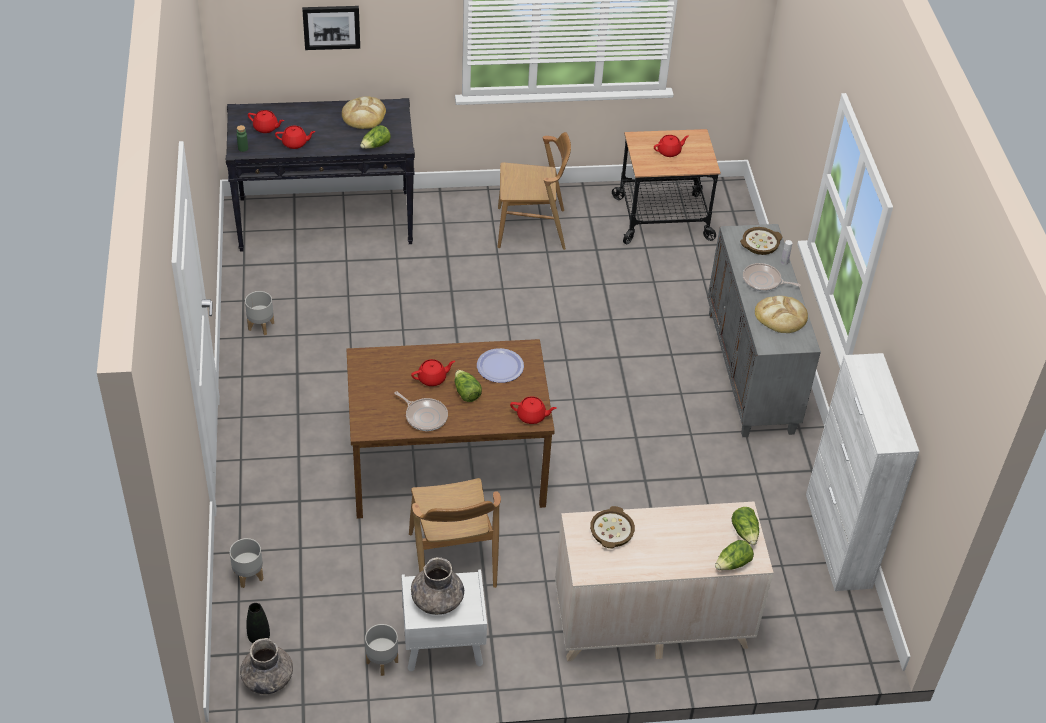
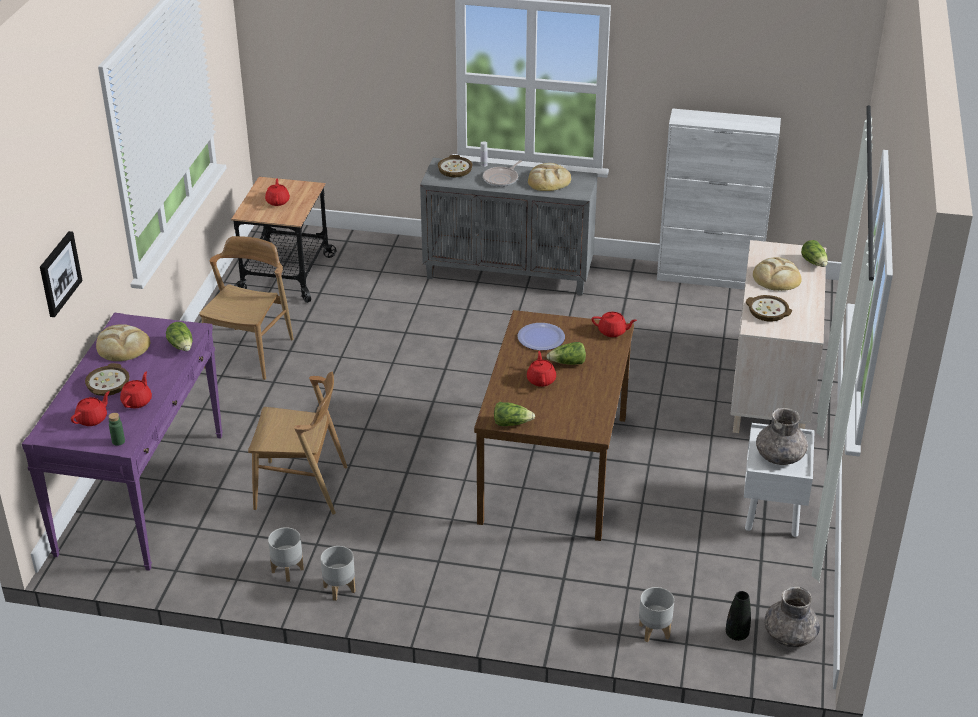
camera: 70 degrees left, 10 degrees down
black console table [226,98,415,252] -> purple console table [22,313,223,571]
grey planter [365,624,398,676] -> grey planter moved to [321,546,356,601]
frying pan [394,392,448,431] -> none
brown chair [409,478,501,588] -> brown chair moved to [248,372,347,515]
red teapot [510,396,557,424] -> red teapot turned 75 degrees clockwise [592,312,637,337]
lettuce [732,507,759,545] -> lettuce moved to [494,402,535,426]
none -> bowl [85,363,130,396]
none -> bread [753,257,802,291]

